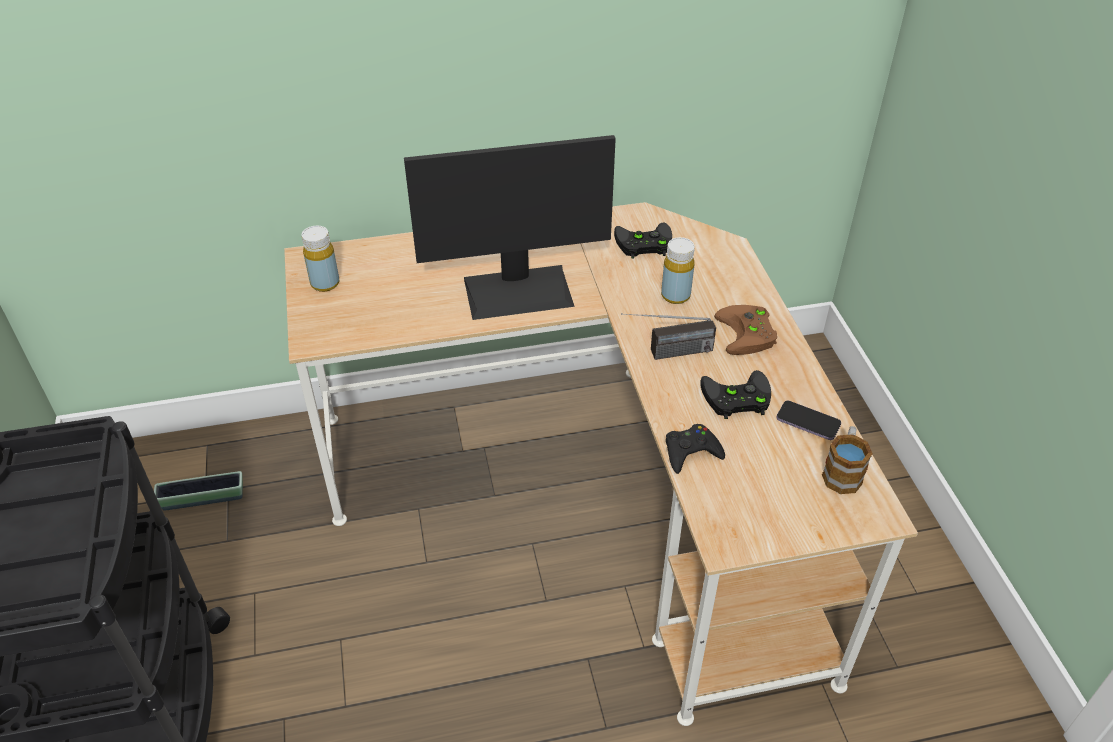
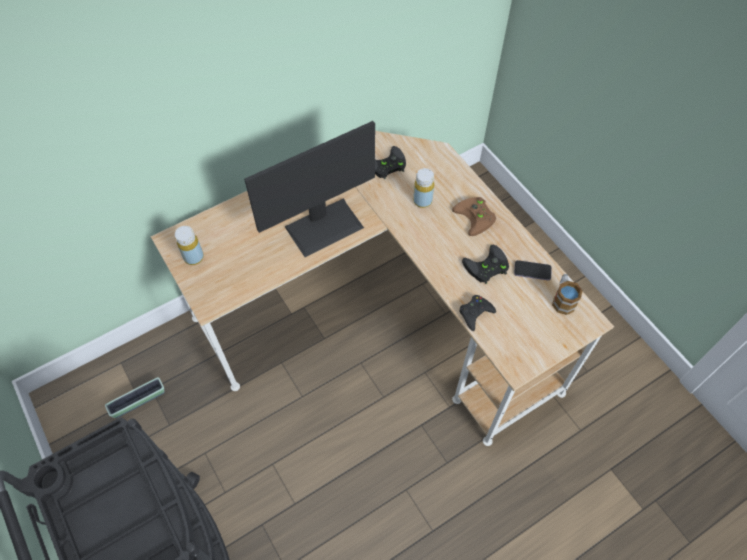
camera: 20 degrees left, 15 degrees up
radio [621,313,716,360] -> none

